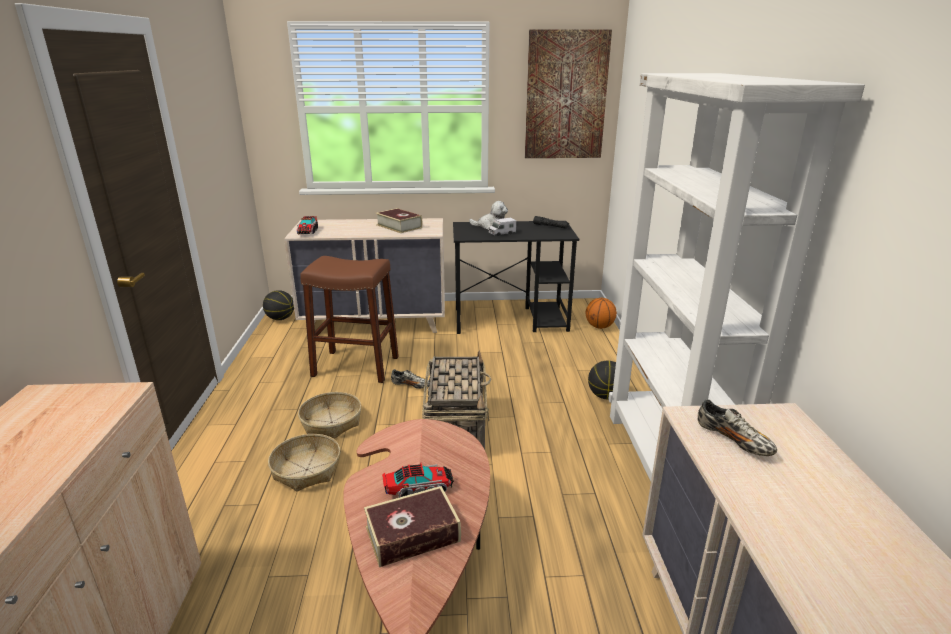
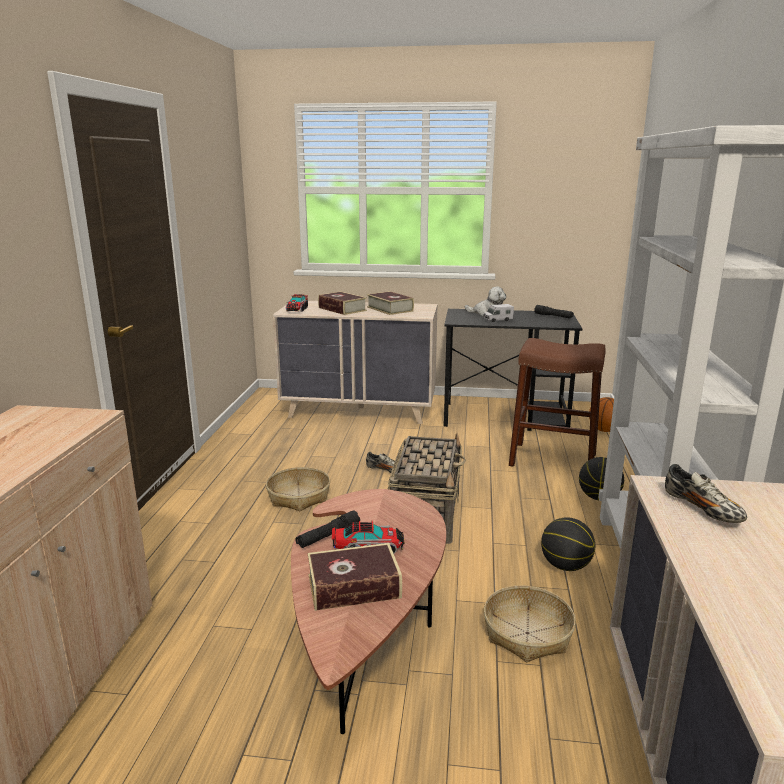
camera: 10 degrees right, 5 degrees down
basketball [263,290,294,320] -> basketball moved to [541,517,595,571]
basket [268,434,340,492] -> basket moved to [484,585,576,662]
brown stool [300,256,399,383] -> brown stool moved to [509,338,606,467]
picture [525,29,612,158] -> none
none -> black flashlight [295,510,360,548]
none -> book [318,292,367,315]

